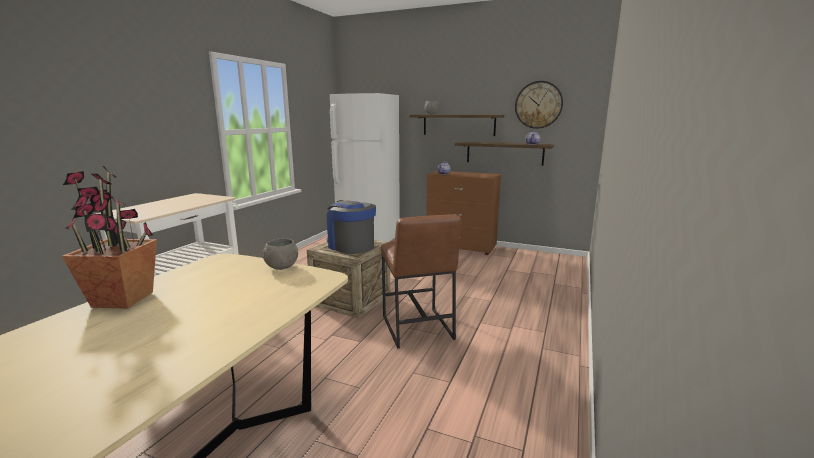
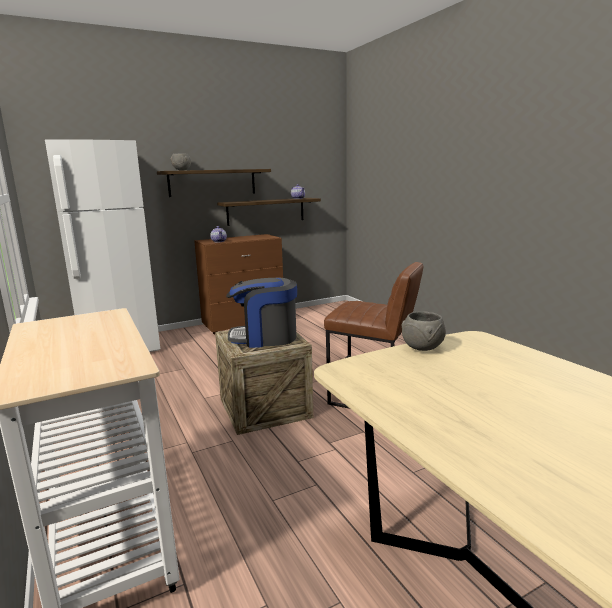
camera: 50 degrees left, 0 degrees up
potted plant [62,166,157,309] -> none
wall clock [515,81,563,129] -> none

